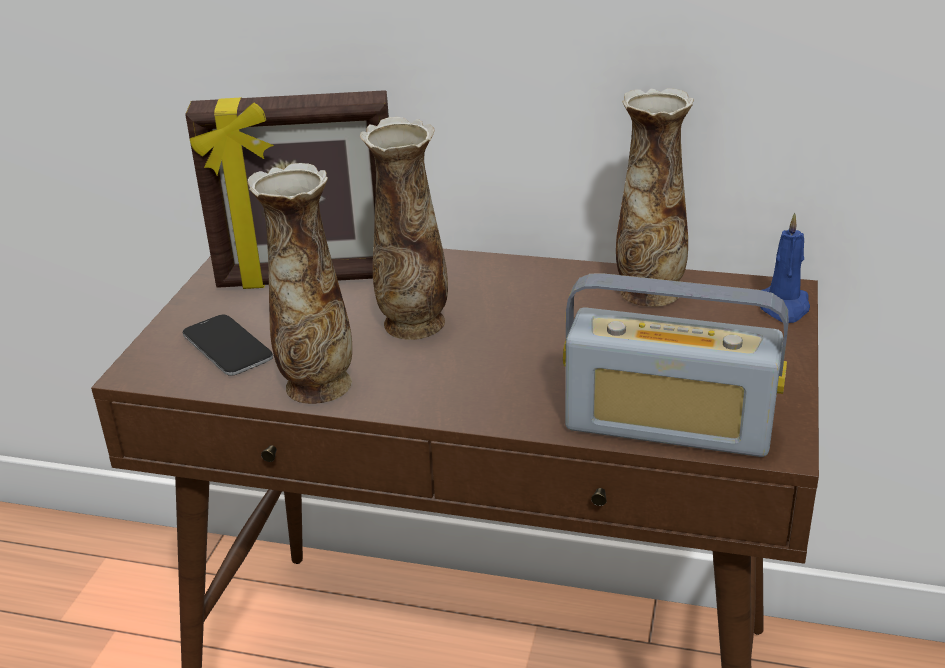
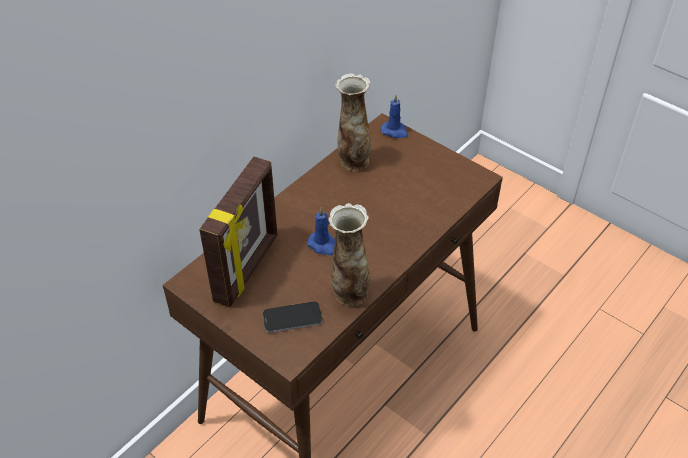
camera: 65 degrees left, 15 degrees up
vase [360,117,448,340] -> blue candle [307,208,335,255]
radio [563,273,789,457] -> none

